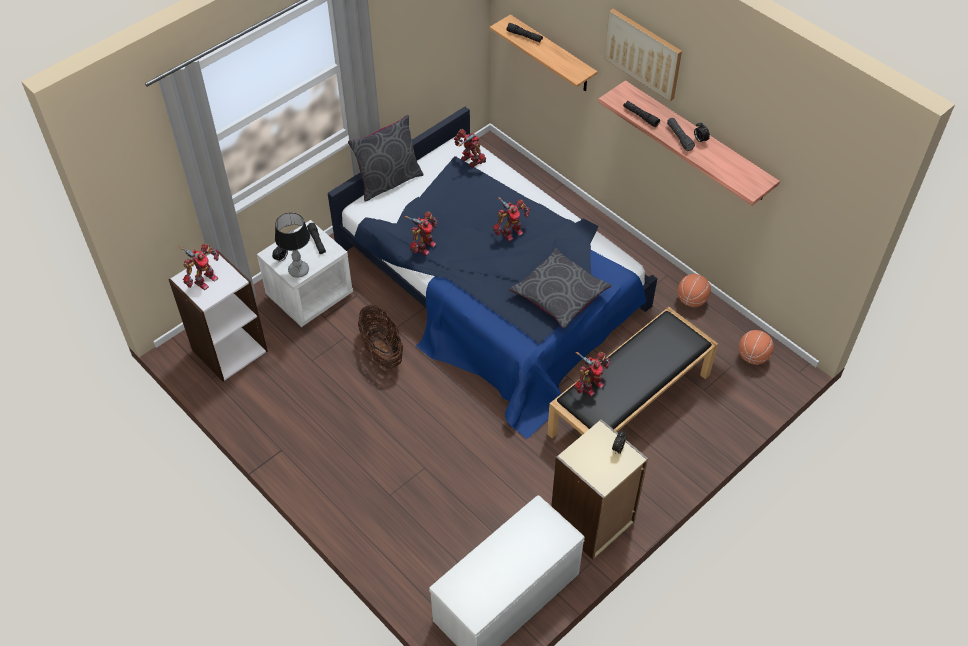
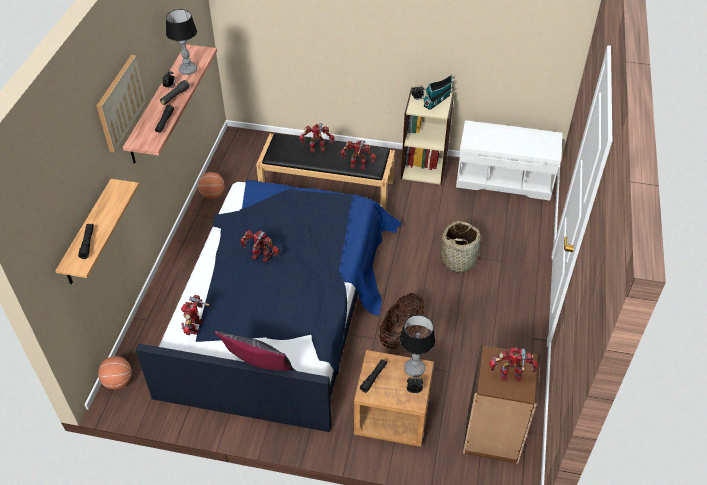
camera: 125 degrees left, 5 degrees down
white bookcase [168,249,268,382] -> brown bookcase [463,345,540,464]
white nightstand [257,220,353,327] -> brown nightstand [354,350,434,447]
toy robot [405,212,438,256] -> toy robot moved to [299,123,334,152]
grey pillow [509,248,612,329] -> none
basketball [739,330,774,365] -> basketball moved to [98,356,132,389]
none -> table lamp [166,9,197,75]
none -> toy house [422,75,453,110]
none -> basket [441,221,480,273]

